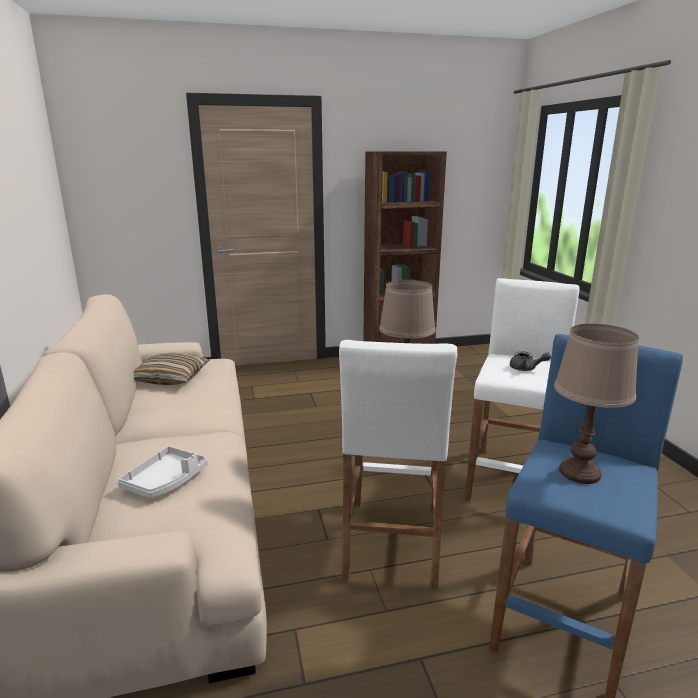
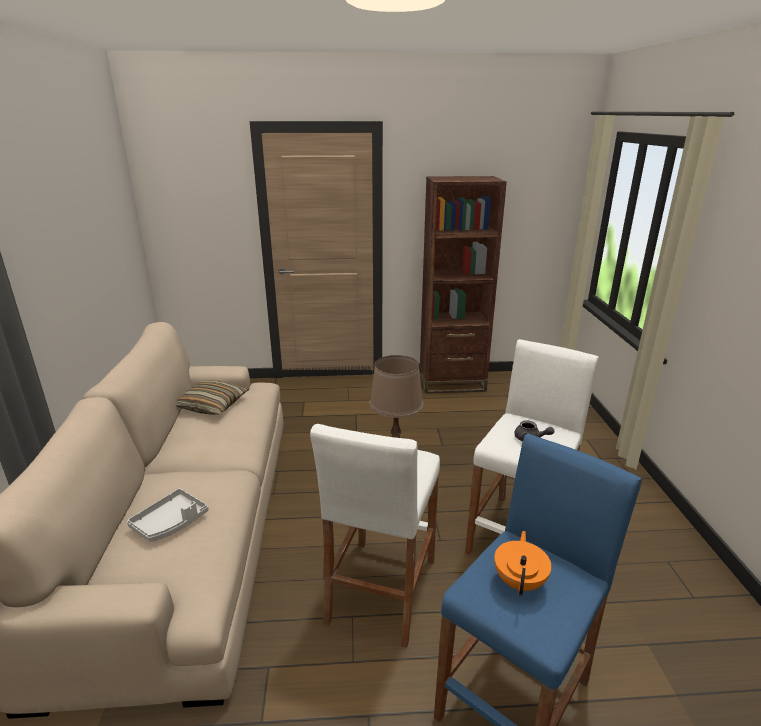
camera: 10 degrees right, 5 degrees up
brown table lamp [554,323,639,484] -> orange teapot [494,531,552,596]

